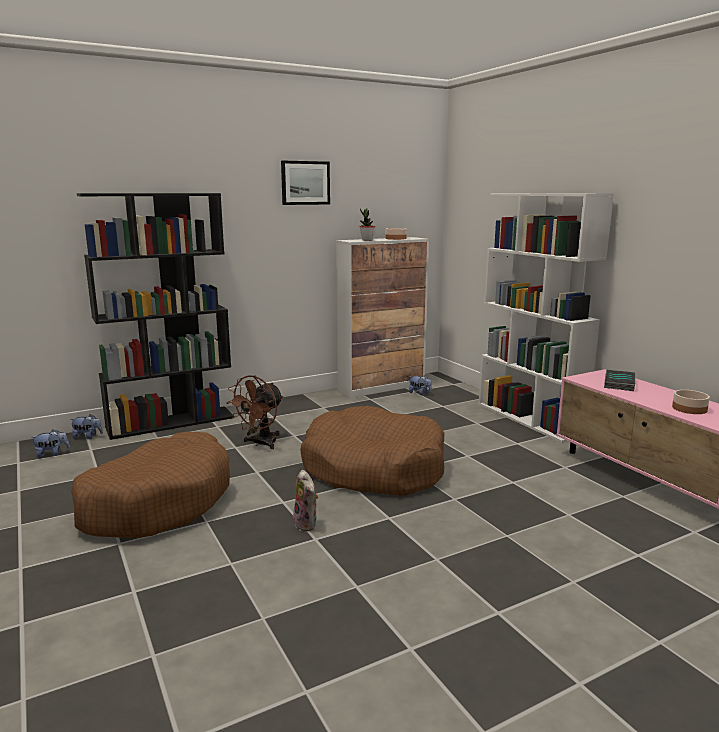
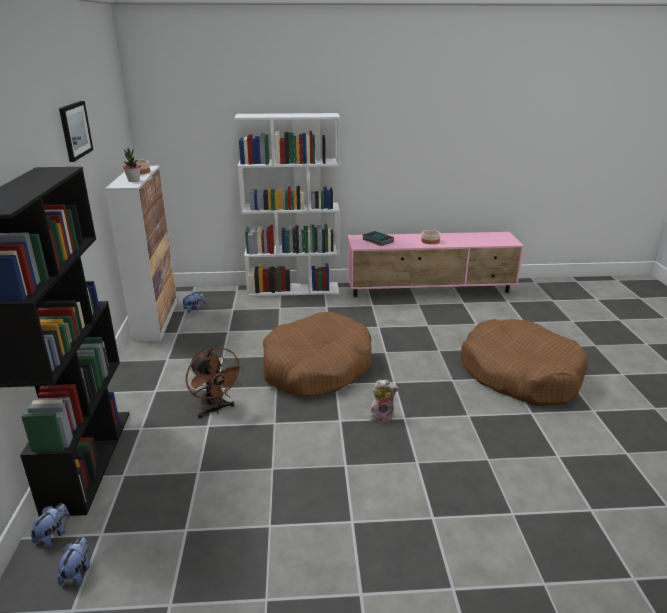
camera: 65 degrees left, 10 degrees up
brown dog bed [71,432,230,538] -> brown dog bed moved to [461,319,589,406]

